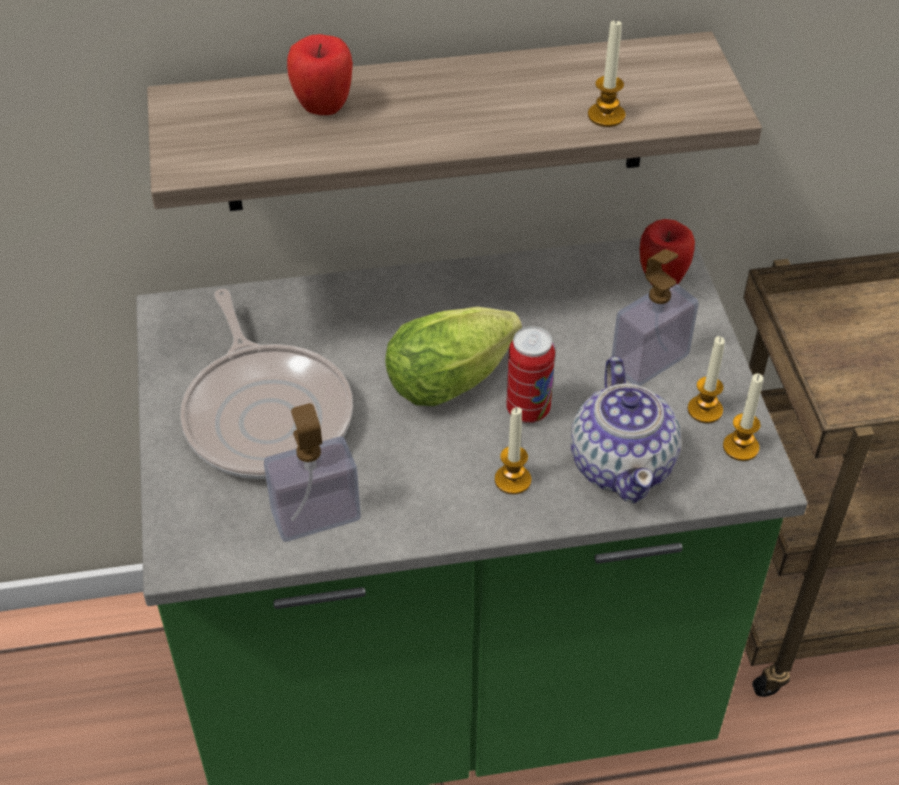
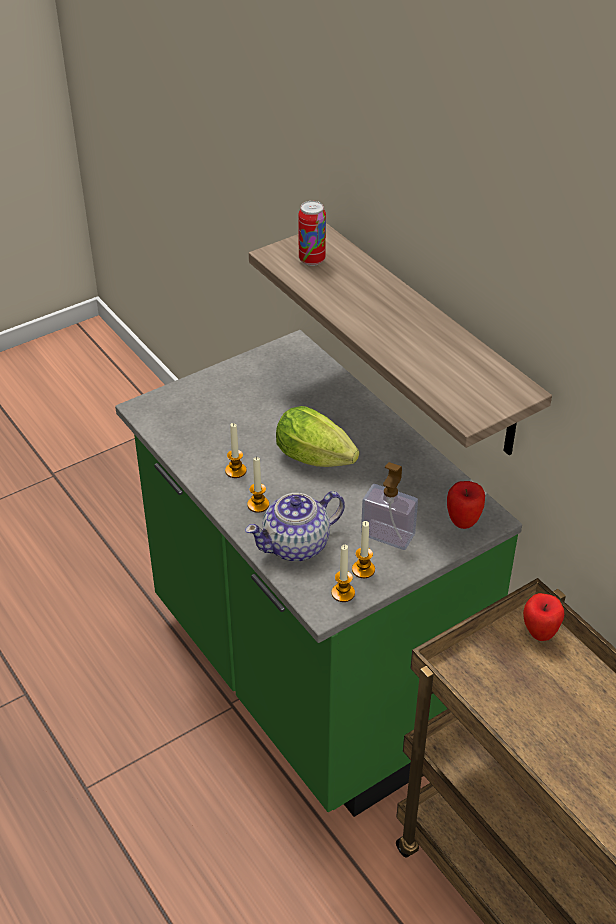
camera: 65 degrees right, 5 degrees down
frying pan [180,289,353,479] -> none
soap dispenser [264,403,361,542] -> none
apple [287,34,353,115] -> apple moved to [523,593,564,641]
can [506,326,555,423] -> can moved to [298,201,326,266]
candle [588,19,625,127] -> candle moved to [225,423,247,478]

